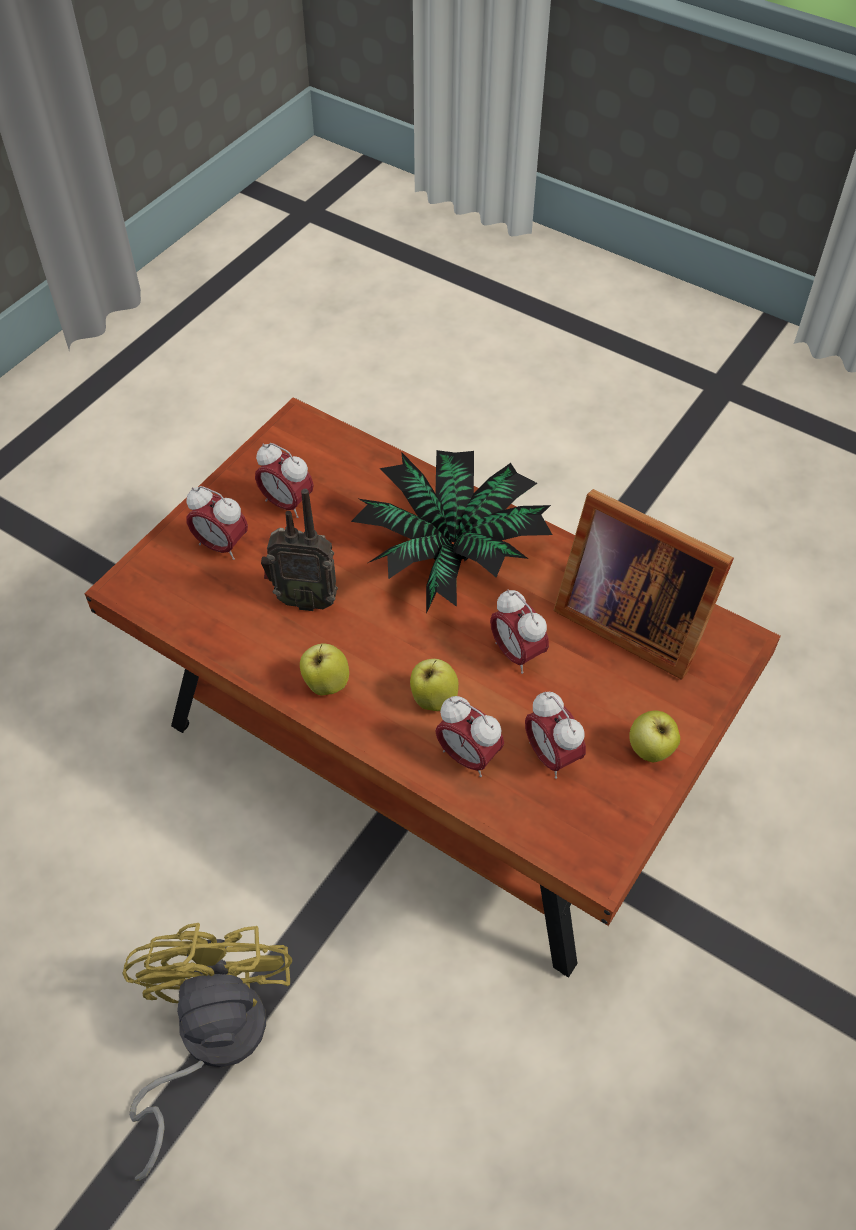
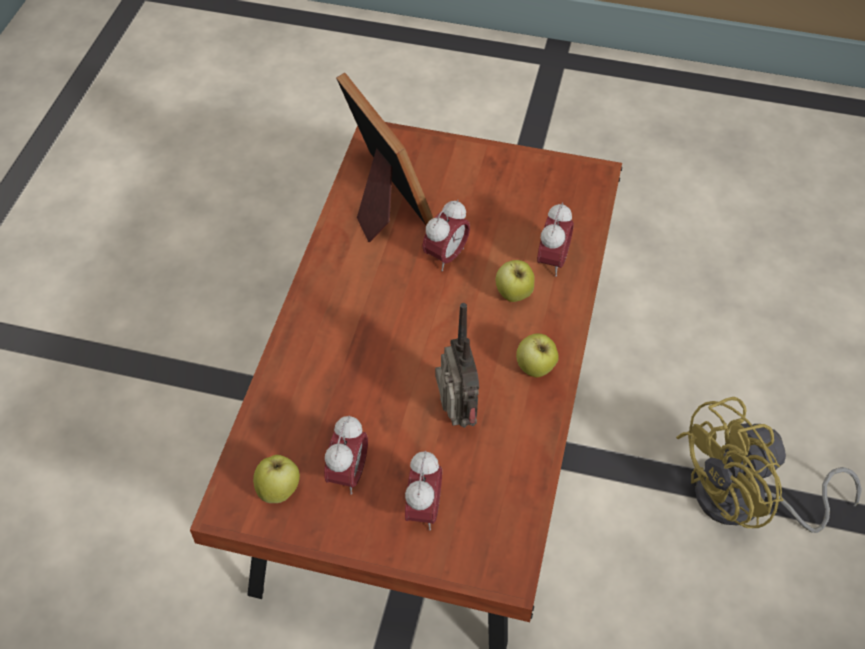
camera: 110 degrees left, 0 degrees up
potted plant [351,450,552,613] -> none
alarm clock [525,691,586,779] -> none
picture frame [553,489,734,680] -> picture frame turned 45 degrees counterclockwise [336,73,433,242]
apple [629,710,680,762] -> apple moved to [253,455,300,503]

